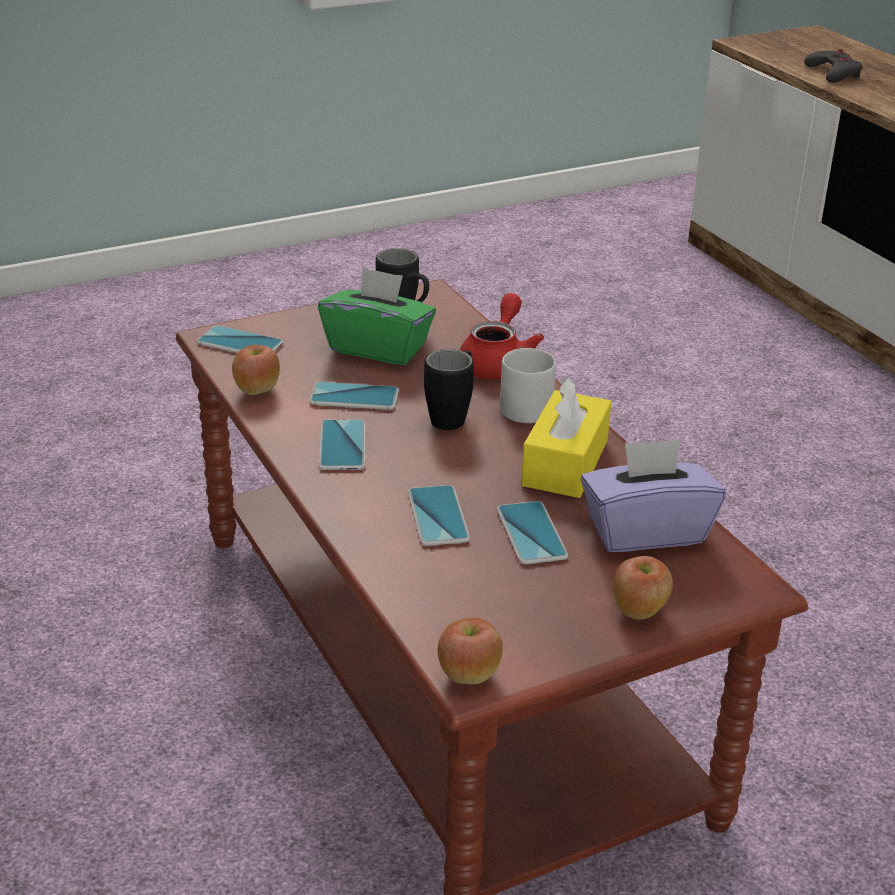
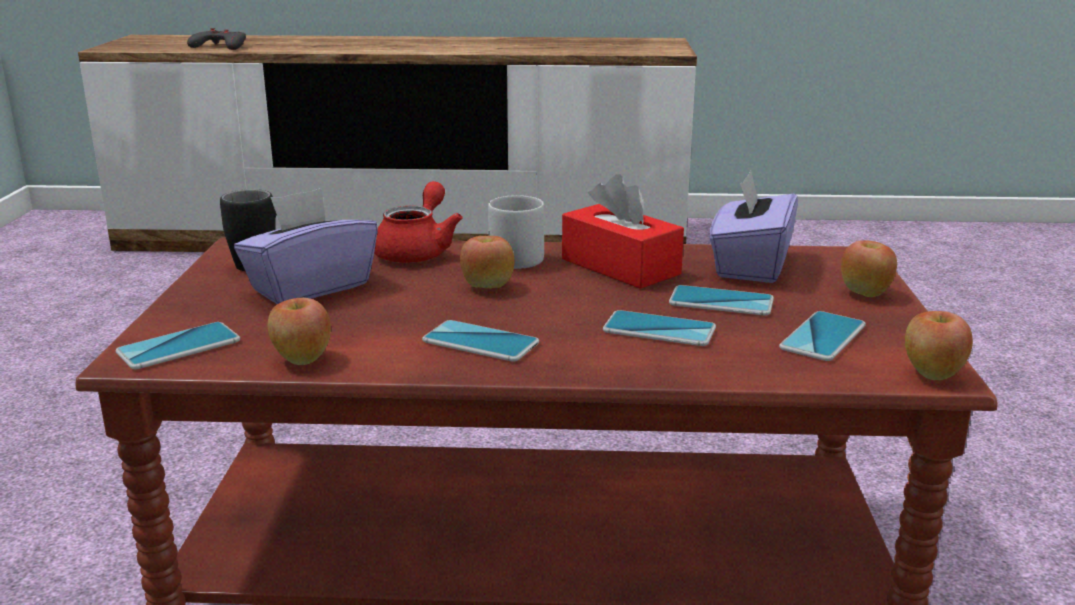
camera: 60 degrees left, 10 degrees down
phone [309,382,399,410] -> phone moved to [779,311,866,361]
green tissue box [318,267,436,365] -> purple tissue box [234,188,378,304]
black mug [424,349,474,430] -> apple [460,236,514,288]
red teapot [460,293,544,380] -> red teapot turned 60 degrees clockwise [374,181,462,263]
yellow tissue box [521,377,611,498] -> red tissue box [562,174,684,289]

